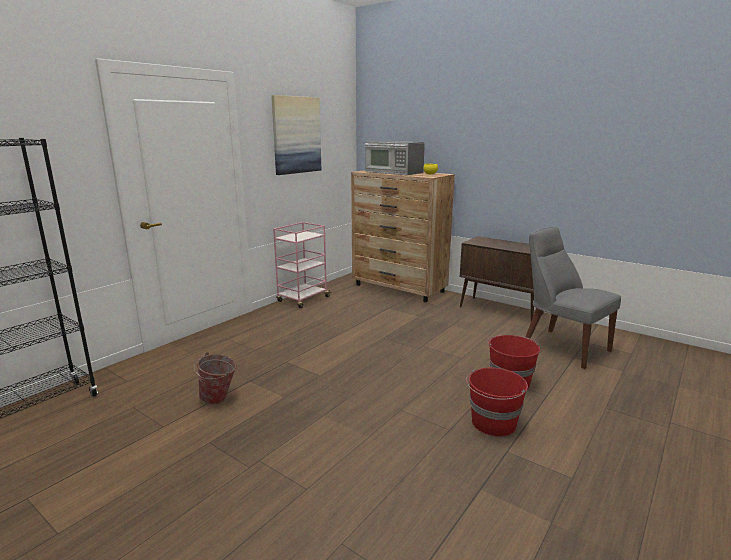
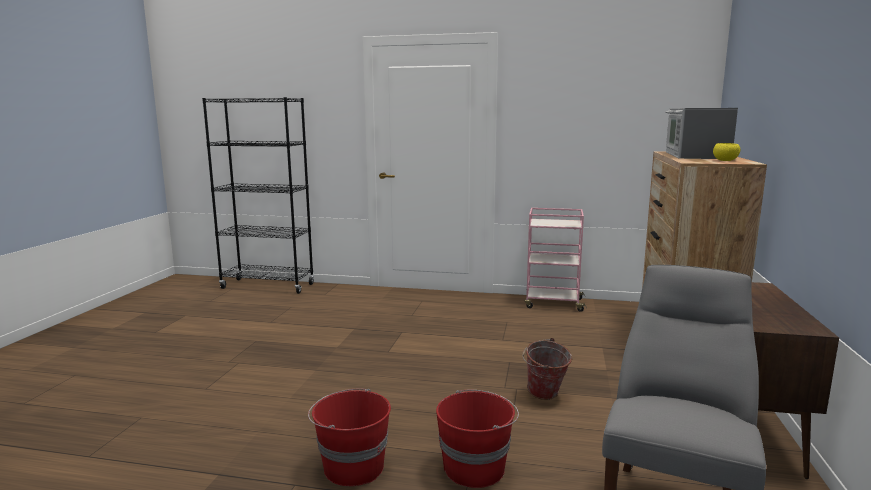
camera: 65 degrees right, 5 degrees down
bucket [194,352,237,404] -> bucket moved to [522,338,572,400]
picture [271,95,321,175] -> none

